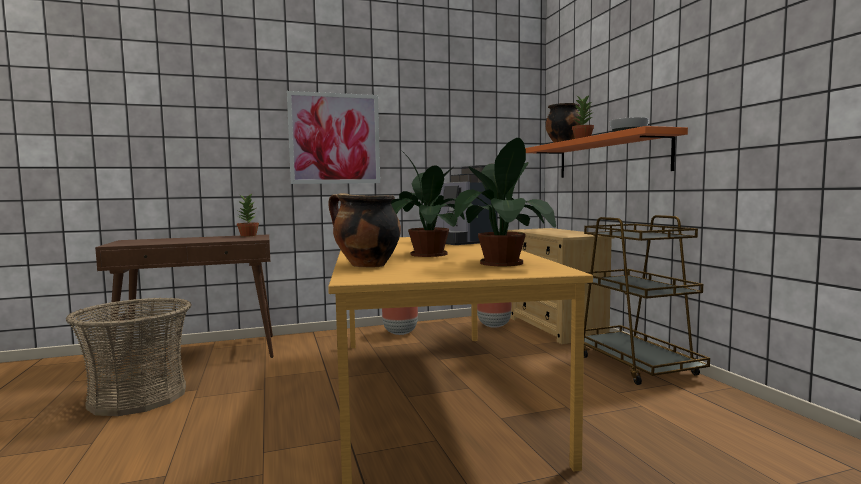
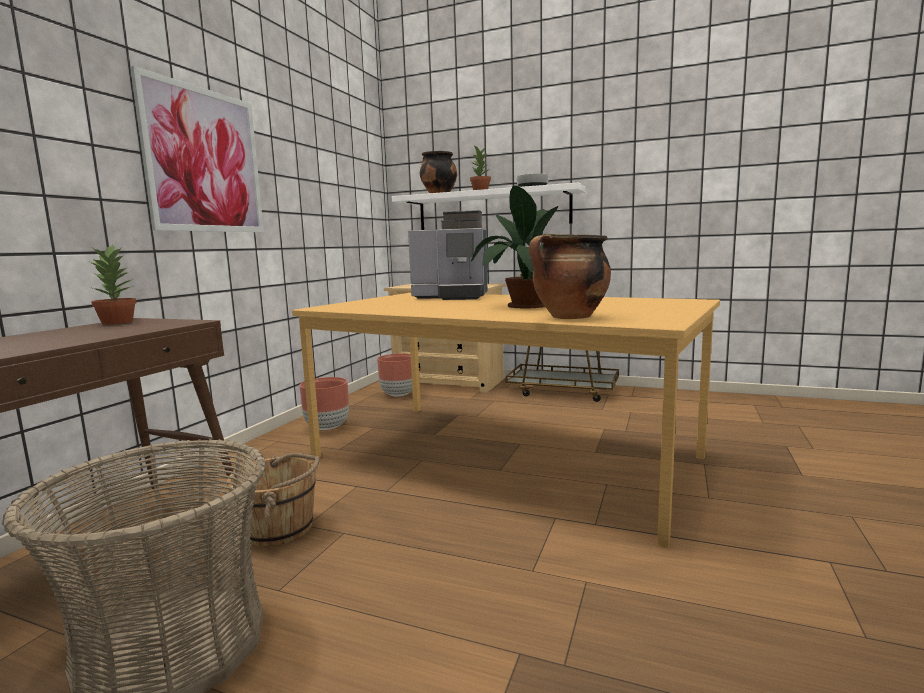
camera: 50 degrees left, 5 degrees up
potted plant [450,138,556,266] -> none
orange shelf [525,126,688,178] -> white shelf [392,183,586,230]
none -> brown bucket [227,453,320,547]

